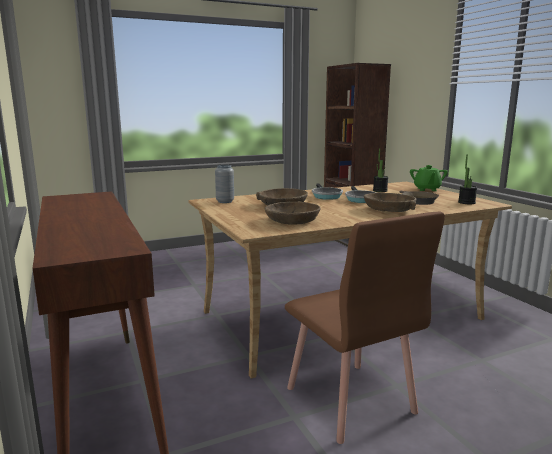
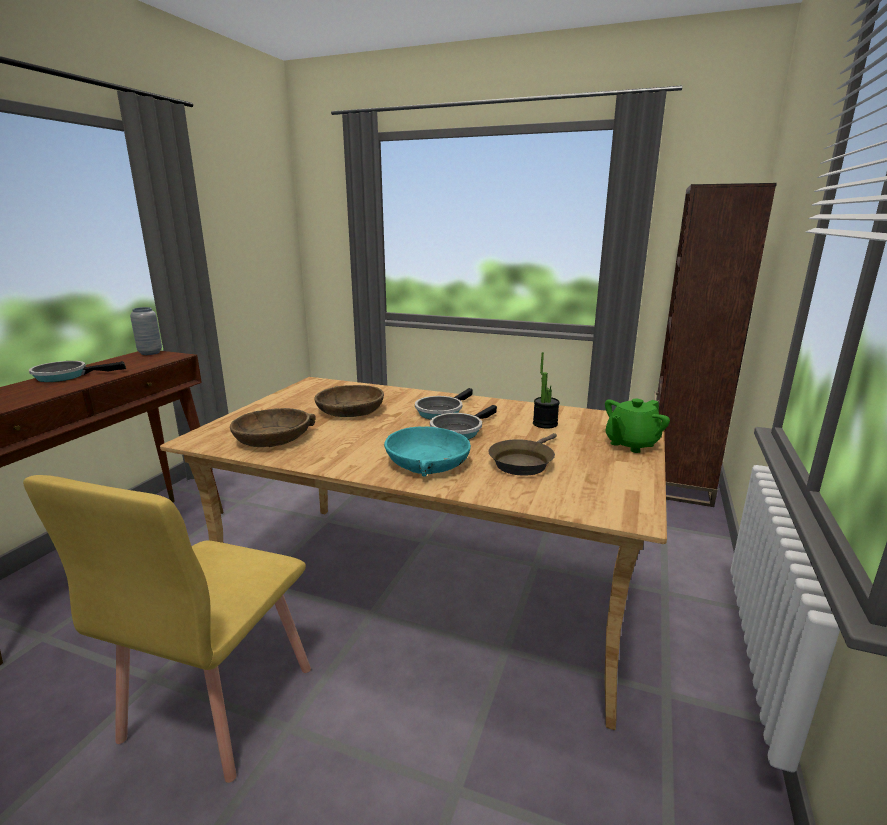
camera: 45 degrees right, 5 degrees up
grey vase [215,165,234,203] -> grey vase moved to [130,307,162,355]
brown chair [285,212,445,444] -> yellow chair [23,475,311,783]
brown bowl [364,193,417,212] -> turquoise bowl [384,427,471,477]
potted plant [458,154,477,204] -> none
none -> frying pan [29,361,126,382]

